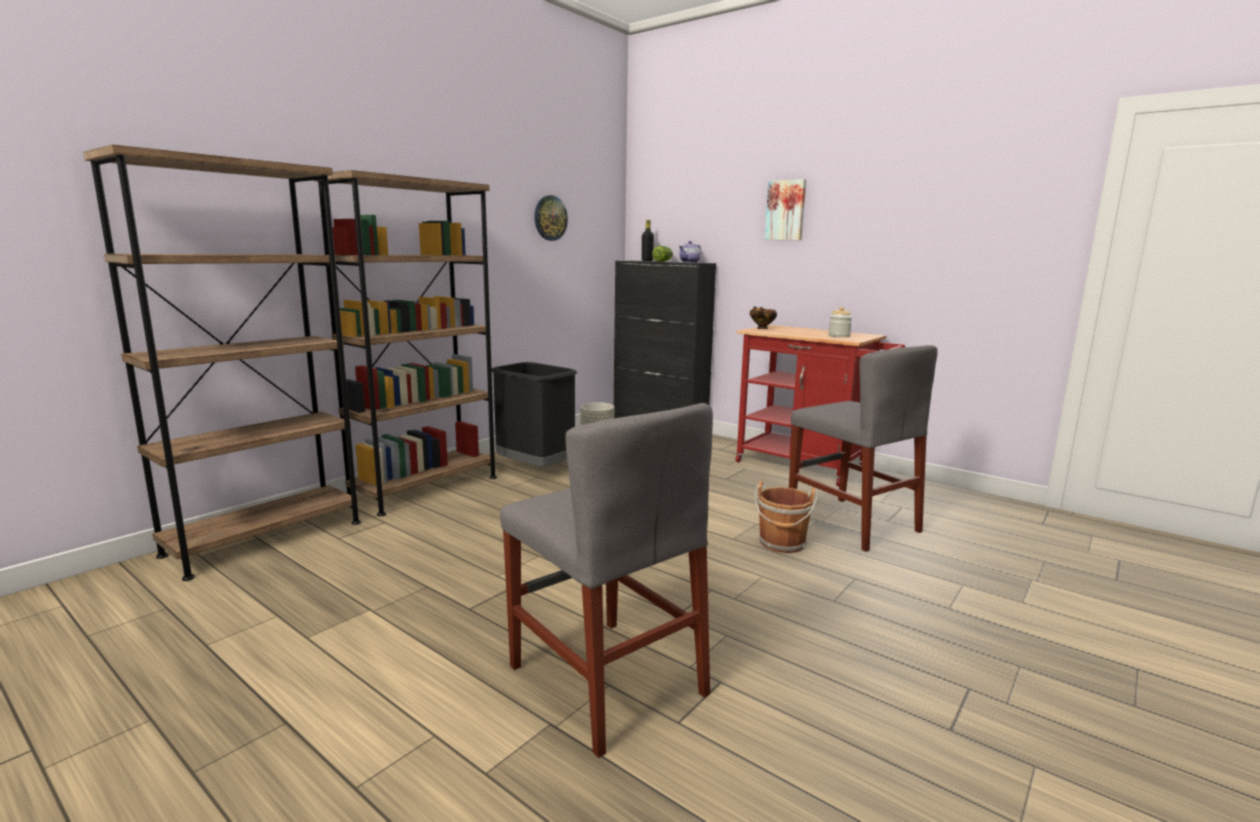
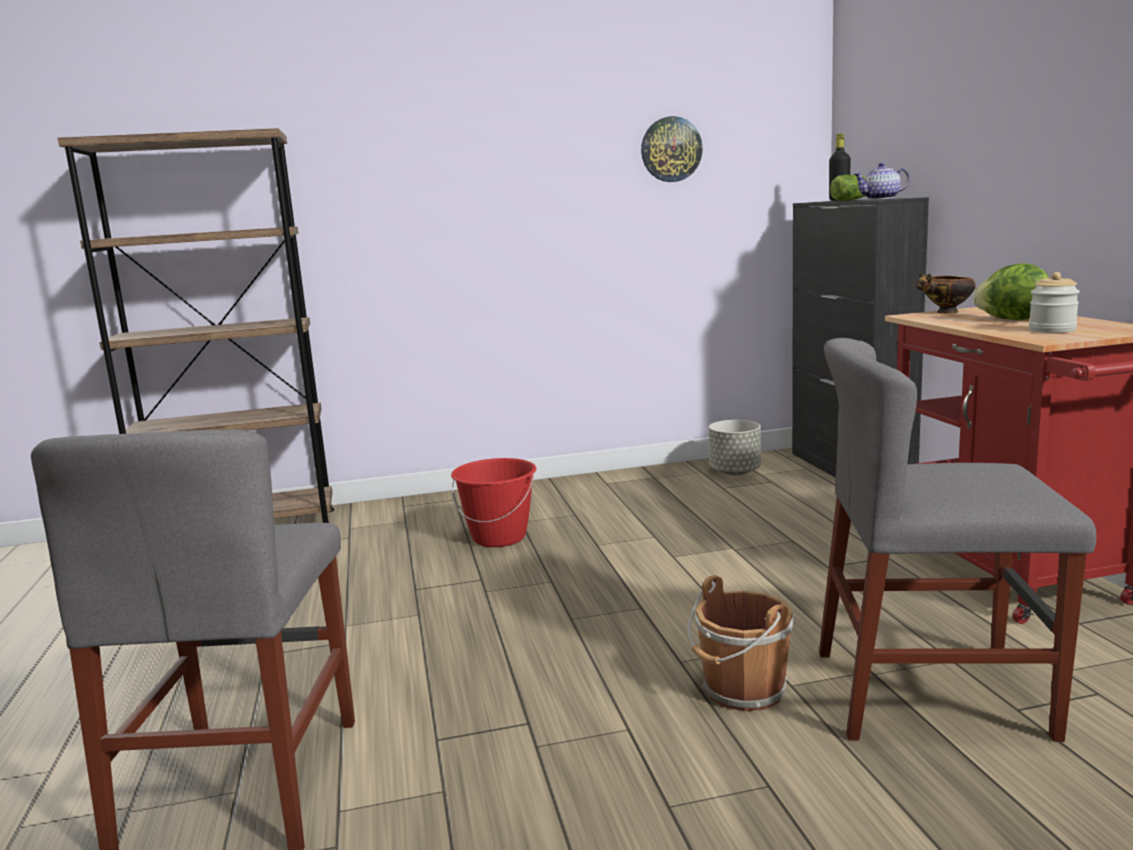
camera: 40 degrees right, 0 degrees up
brown bookcase [313,170,497,516] -> none
black trash can [492,362,577,467] -> none
picture [764,179,806,240] -> none
grey chair [789,345,938,552] -> grey chair turned 90 degrees clockwise [819,338,1096,742]
none -> red bucket [451,458,536,547]
none -> lettuce [973,263,1050,320]

